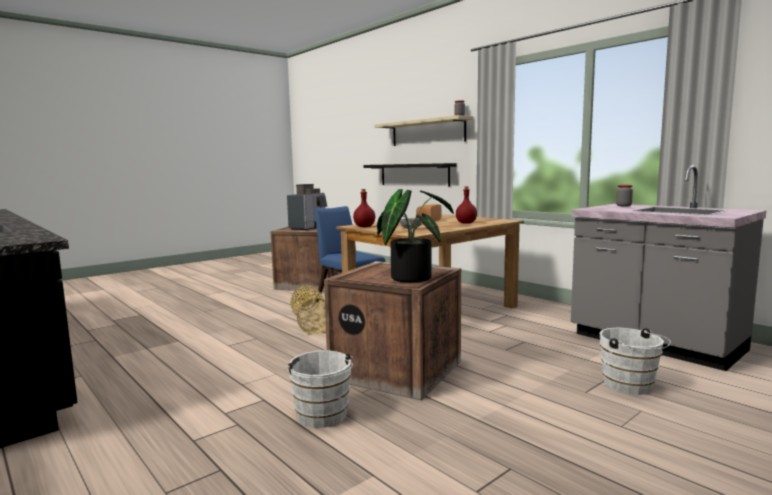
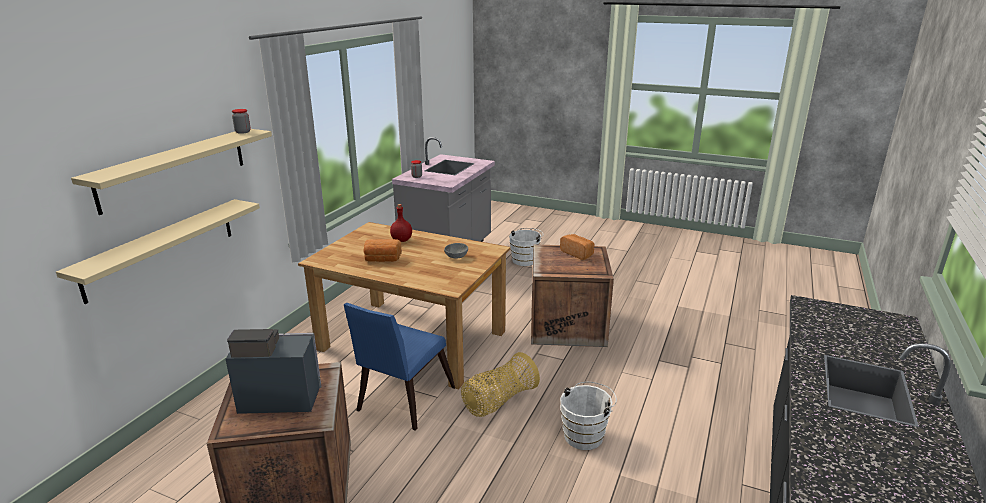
camera: 115 degrees left, 15 degrees up
white bucket [285,350,353,428] -> white bucket moved to [560,382,617,450]
red bottle [353,189,375,227] -> none
black shelf [364,163,457,187] -> beige shelf [56,199,260,304]
potted plant [377,189,454,282] -> bread [560,234,594,260]

